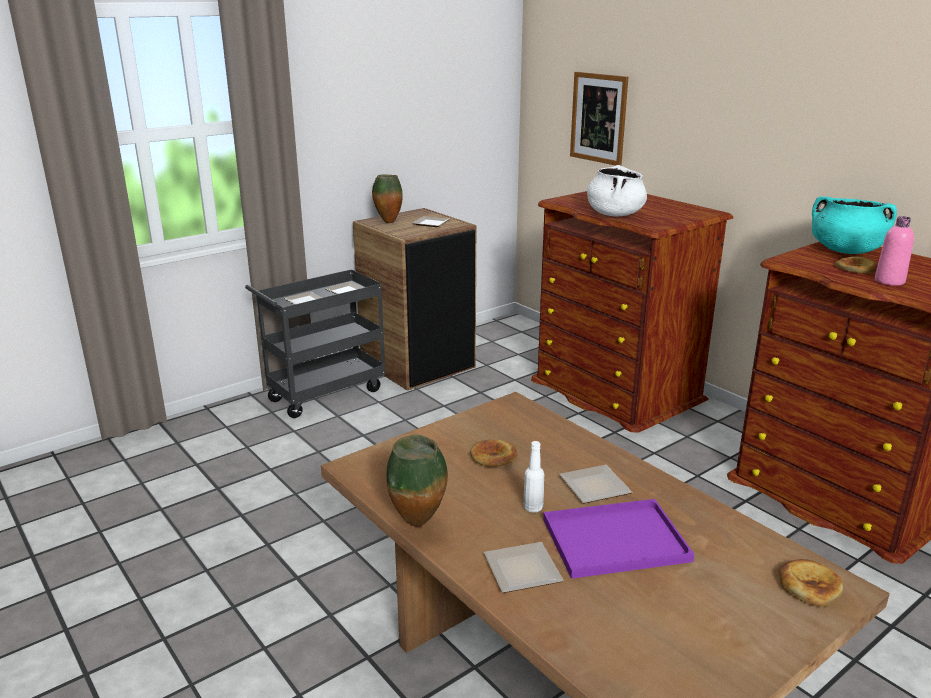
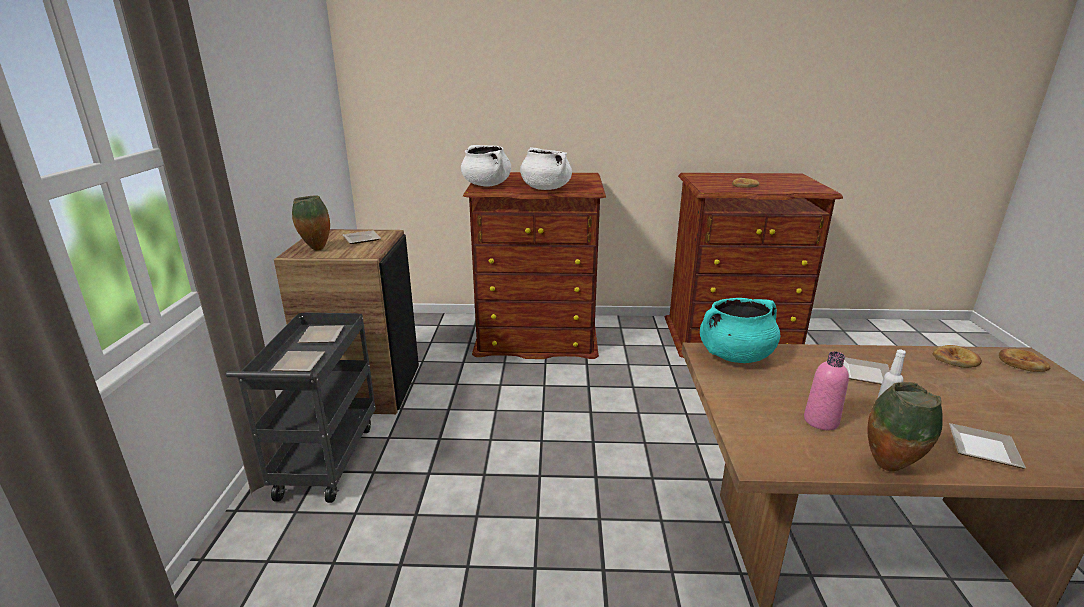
camera: 50 degrees left, 0 degrees up
bread [470,439,518,467] -> bread moved to [933,345,982,368]
purple tray [543,499,694,579] -> none
picture [570,72,628,166] -> none
turquoise cooking pot [812,196,897,254] -> turquoise cooking pot moved to [700,298,780,363]
pink bottle [875,216,914,286] -> pink bottle moved to [804,351,849,430]
none -> white cooking pot [461,145,511,187]

